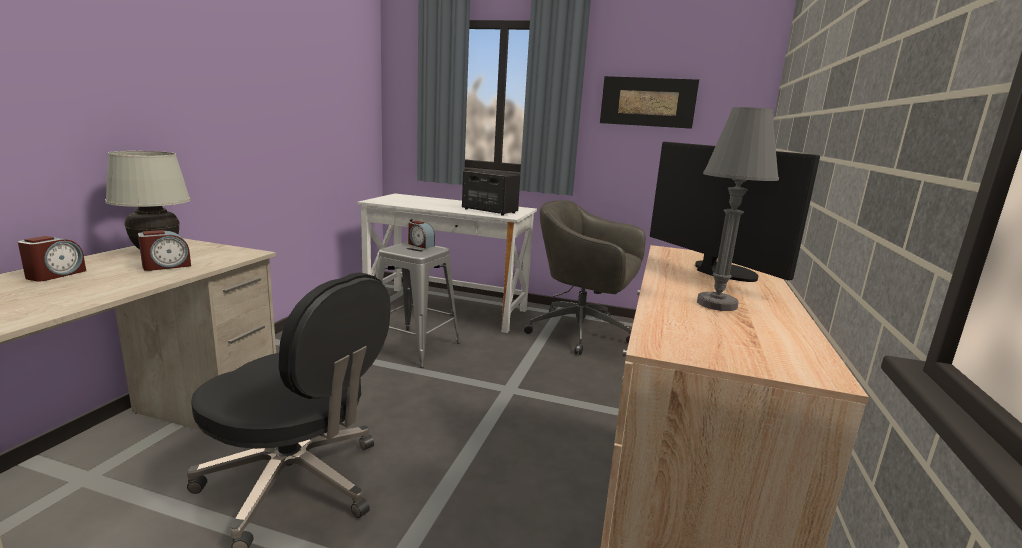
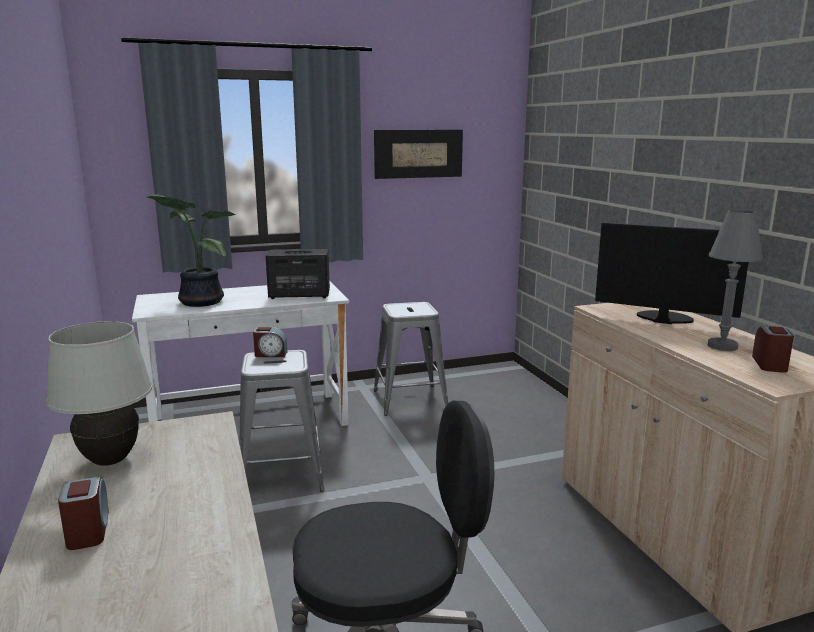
camera: 35 degrees left, 0 degrees up
alarm clock [138,230,191,271] -> alarm clock moved to [752,326,794,373]
grey office chair [524,200,646,355] -> grey stool [374,302,448,416]
none -> potted plant [146,195,235,307]

